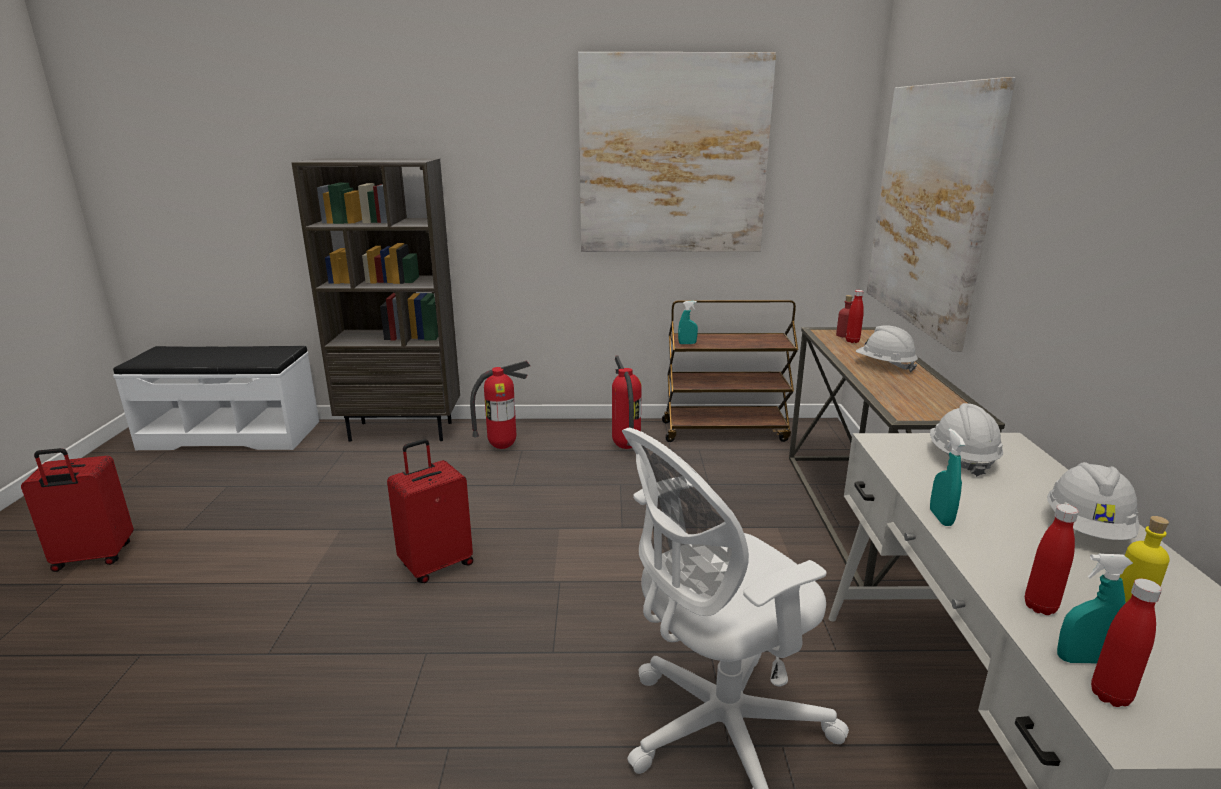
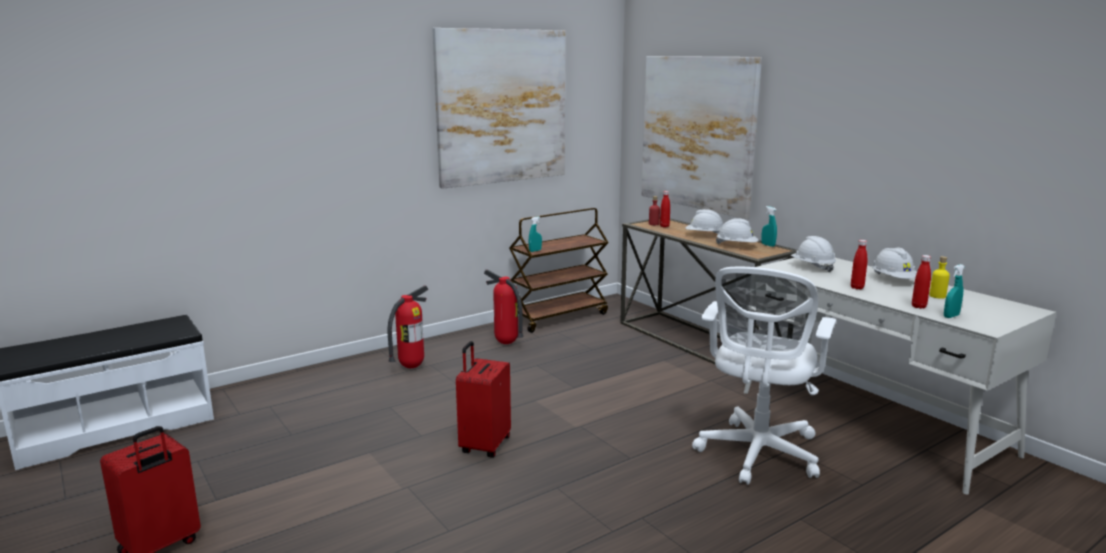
camera: 35 degrees left, 5 degrees down
brown bookcase [291,159,460,442] -> none
turquoise spray bottle [930,429,965,526] -> turquoise spray bottle moved to [761,206,777,247]
red bottle [1091,578,1162,707] -> red bottle moved to [851,240,867,289]
none -> white hard hat [716,218,758,245]

